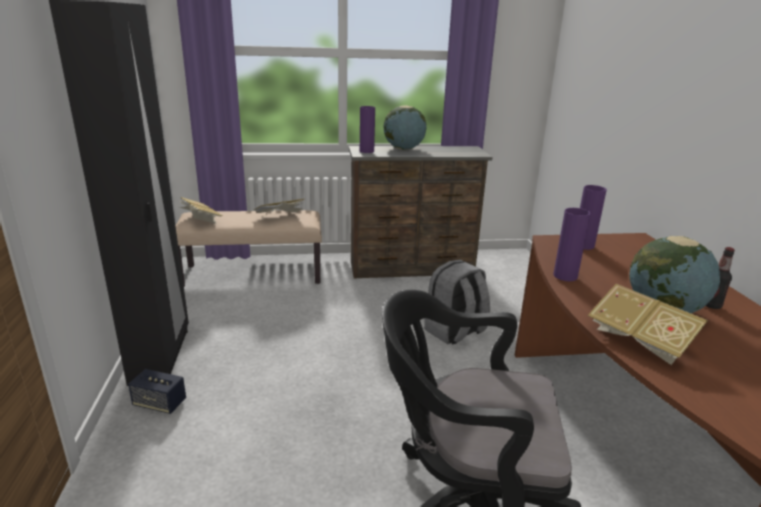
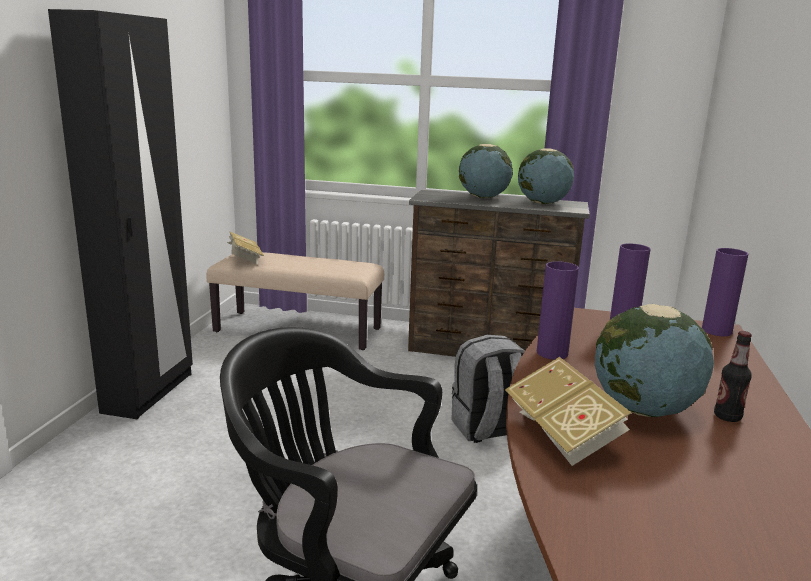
camera: 20 degrees right, 5 degrees down
speaker [128,369,186,414] -> none
book [254,199,304,217] -> none
purple vase [360,106,375,153] -> purple vase moved to [702,248,748,336]
none -> globe [518,148,574,204]

